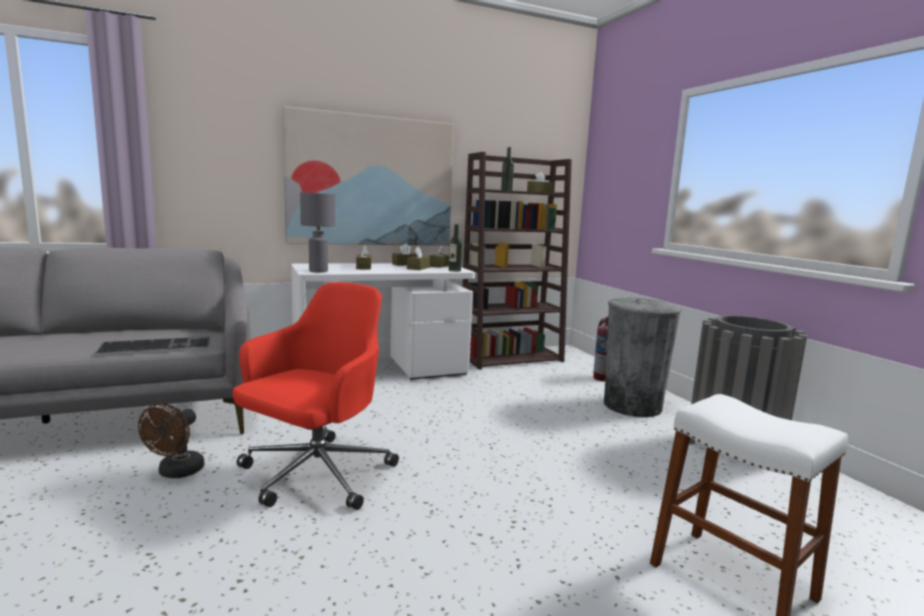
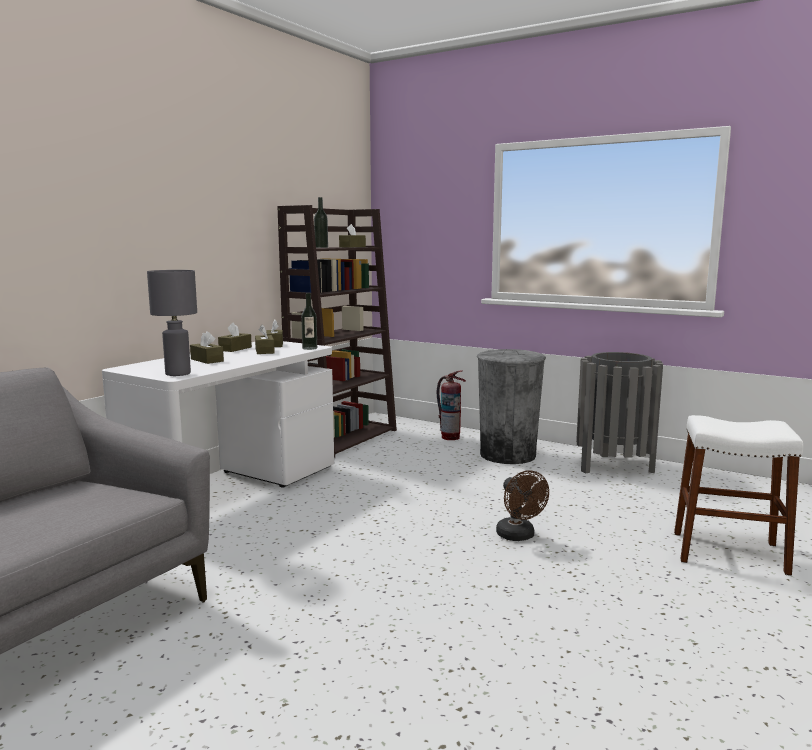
camera: 35 degrees left, 0 degrees up
keyboard [96,337,210,353] -> none
brown fan [138,403,204,478] -> brown fan moved to [496,470,549,541]
red office chair [232,282,399,510] -> none
picture [282,106,454,246] -> none

